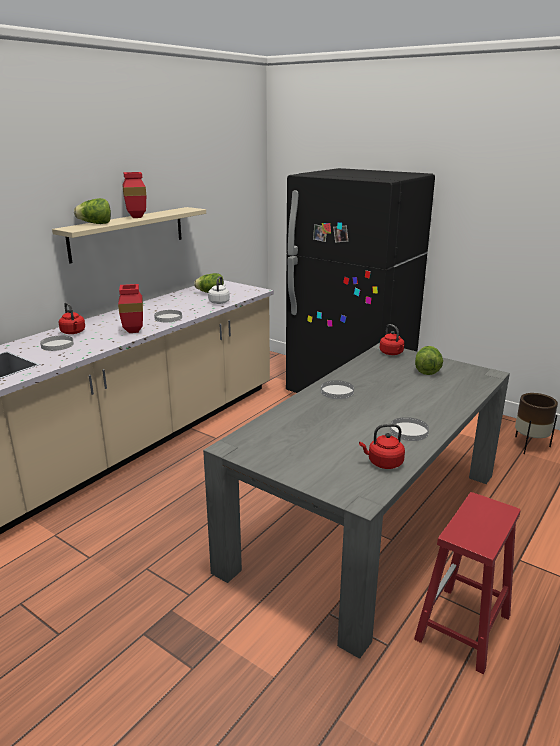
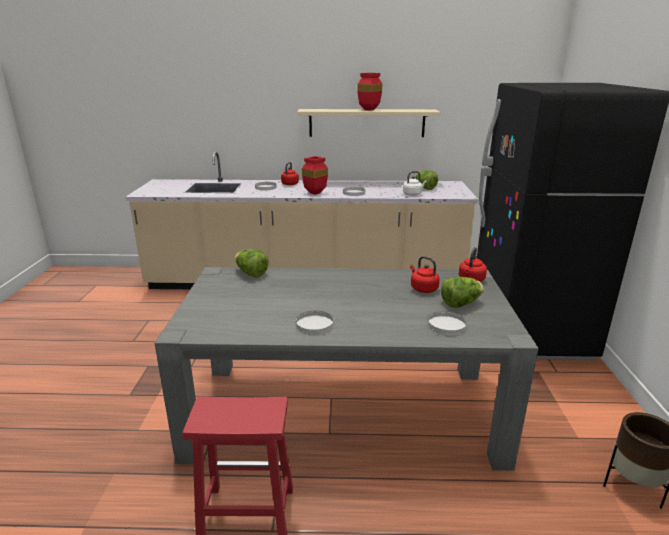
camera: 55 degrees right, 0 degrees up
lettuce [74,198,111,224] -> lettuce moved to [235,249,268,278]
white plate [321,380,354,399] -> white plate moved to [428,311,467,336]
red kettle [359,424,405,469] -> red kettle moved to [410,256,440,293]

